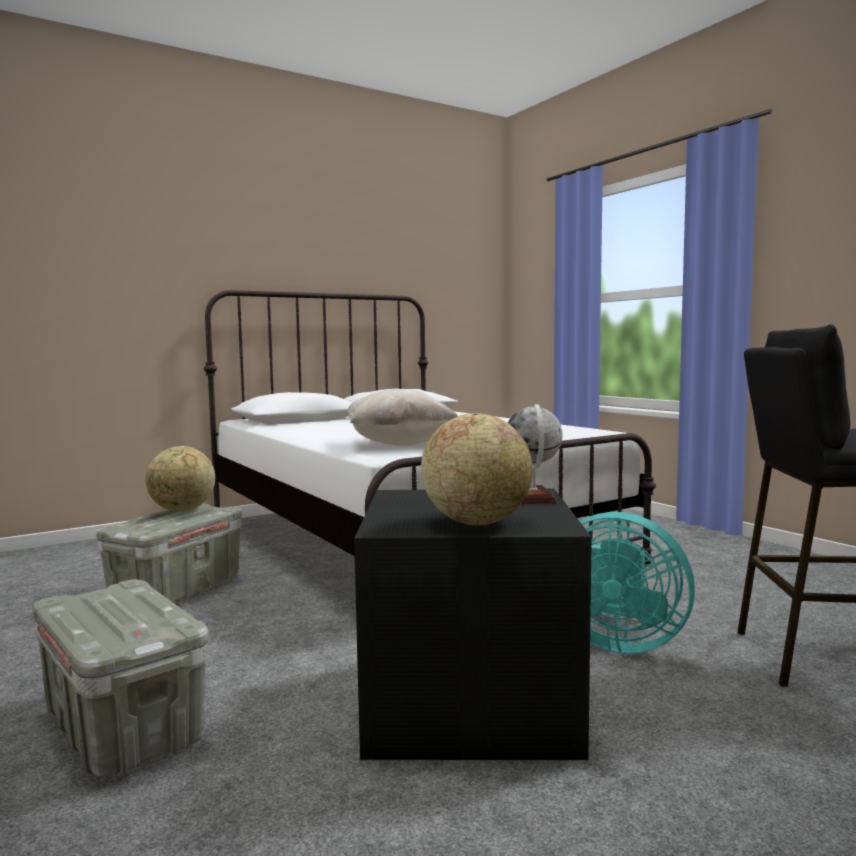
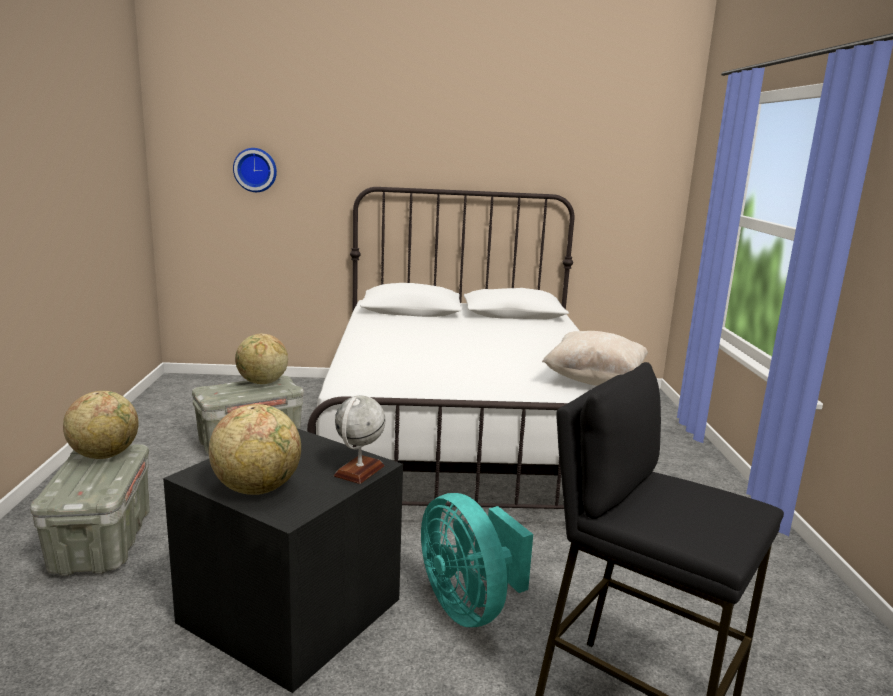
camera: 30 degrees right, 10 degrees up
beige pillow [347,389,458,446] -> beige pillow moved to [542,331,648,386]
none -> globe [63,391,139,459]
none -> wall clock [233,148,277,192]

